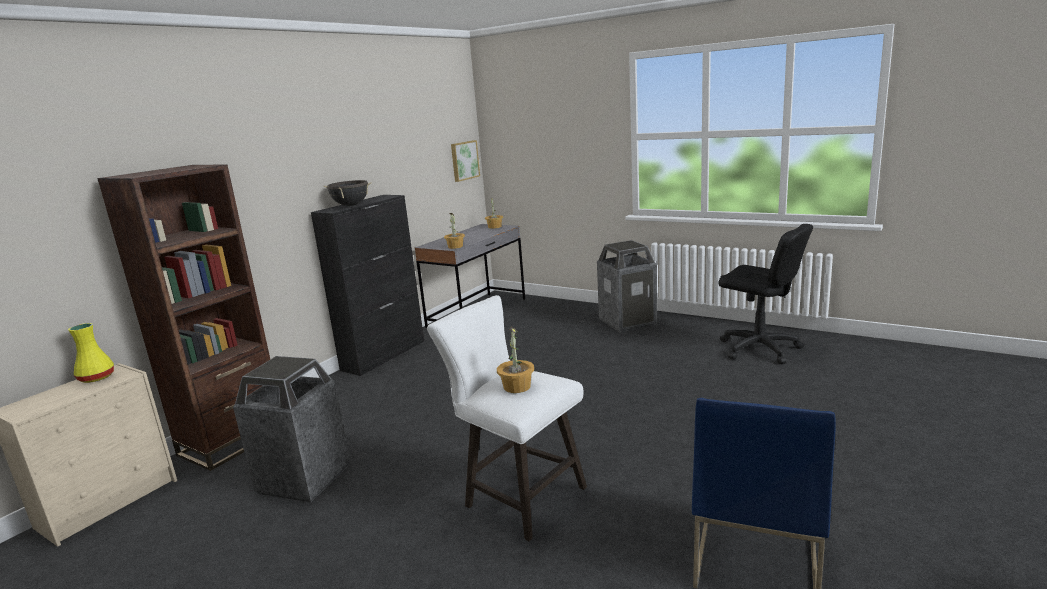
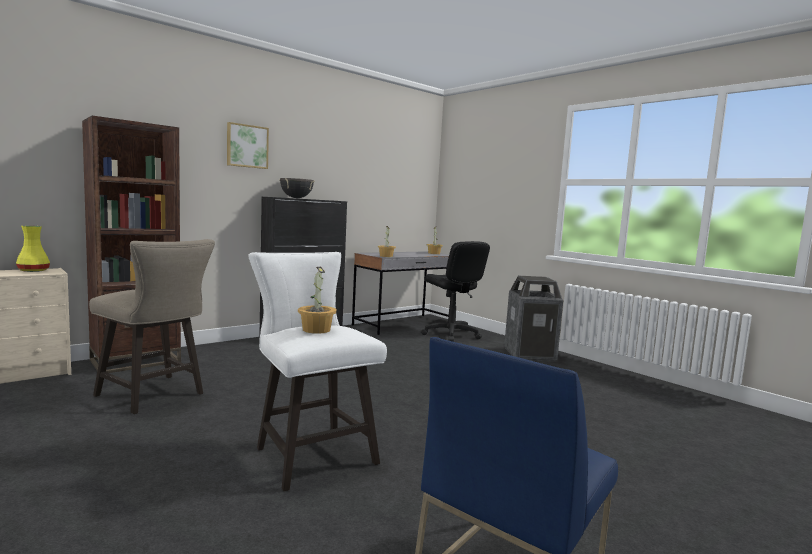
camera: 15 degrees right, 10 degrees down
trash can [233,356,350,502] -> beige stool [89,239,215,414]
picture [451,140,480,182] -> picture moved to [227,122,269,169]
black office chair [718,224,813,364] -> black office chair moved to [421,241,490,342]

